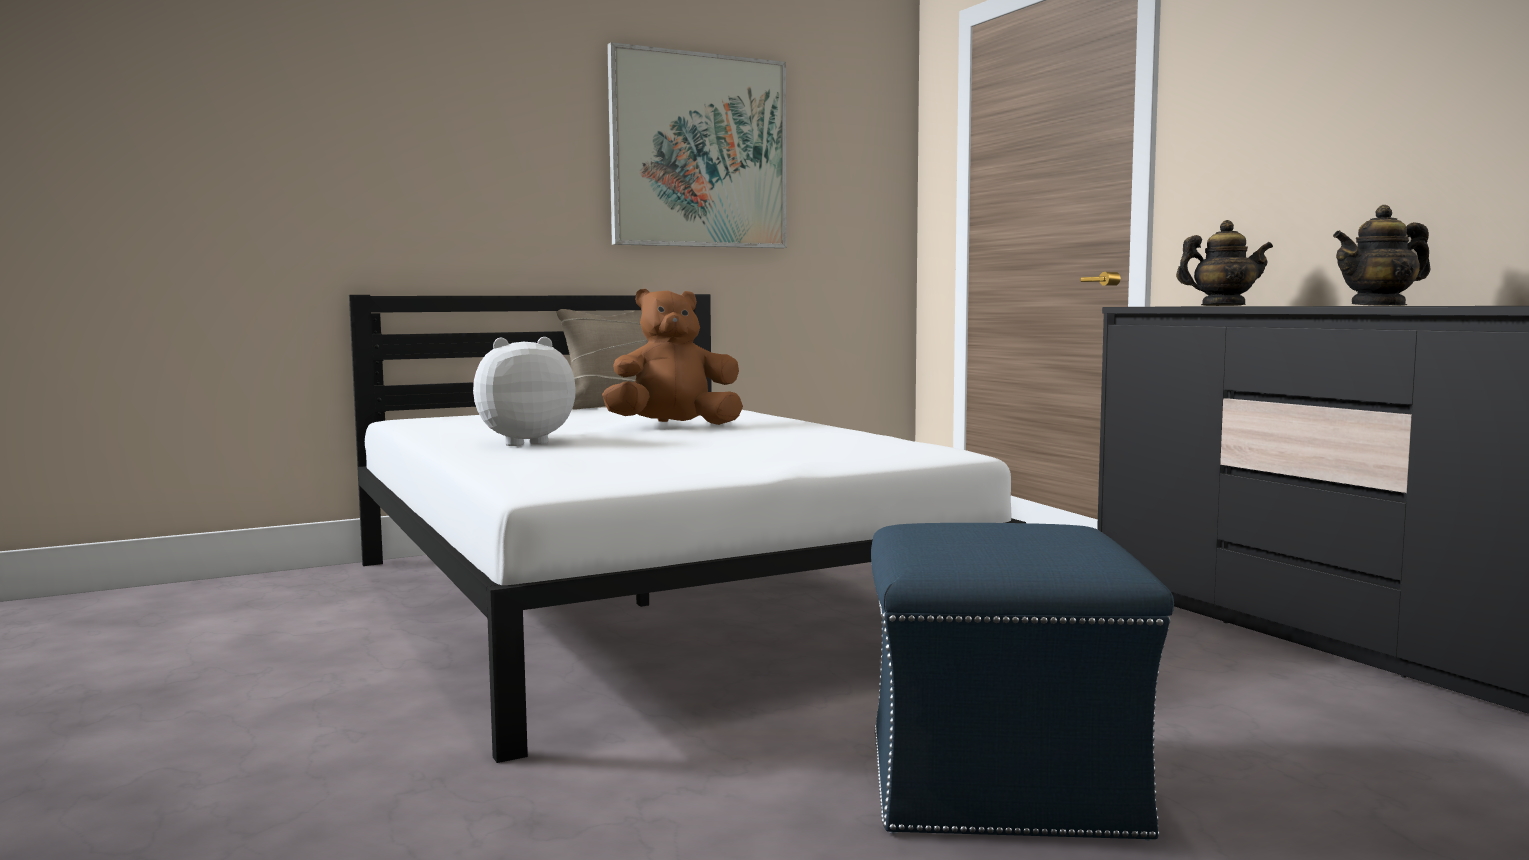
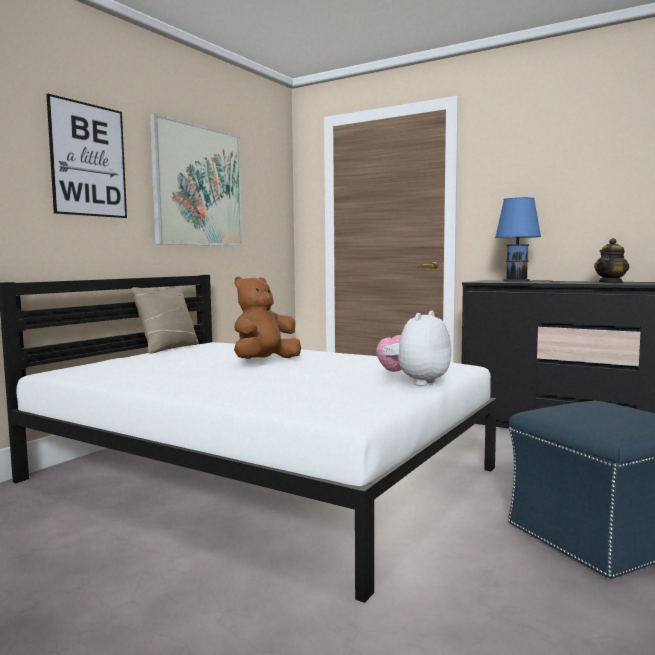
camera: 30 degrees left, 0 degrees up
plush toy [473,337,576,446] -> plush toy moved to [376,311,451,386]
teapot [1176,220,1273,306] -> blue table lamp [495,197,553,282]
none -> picture [46,94,127,218]

